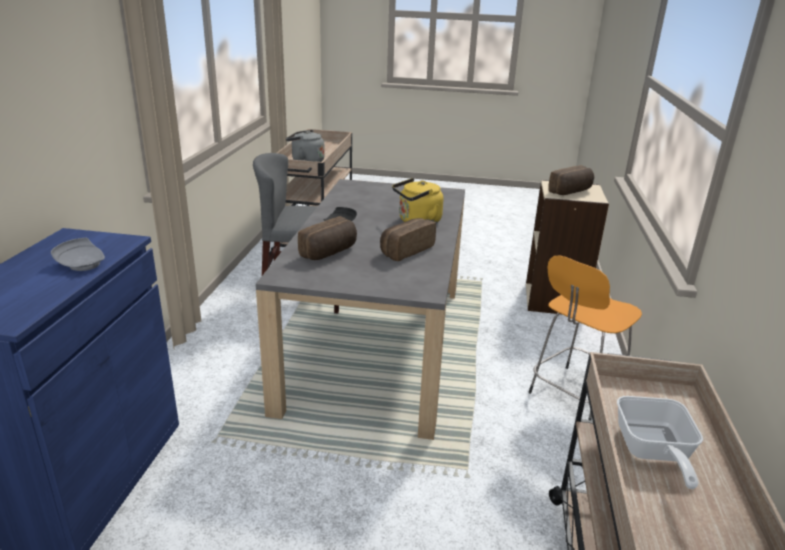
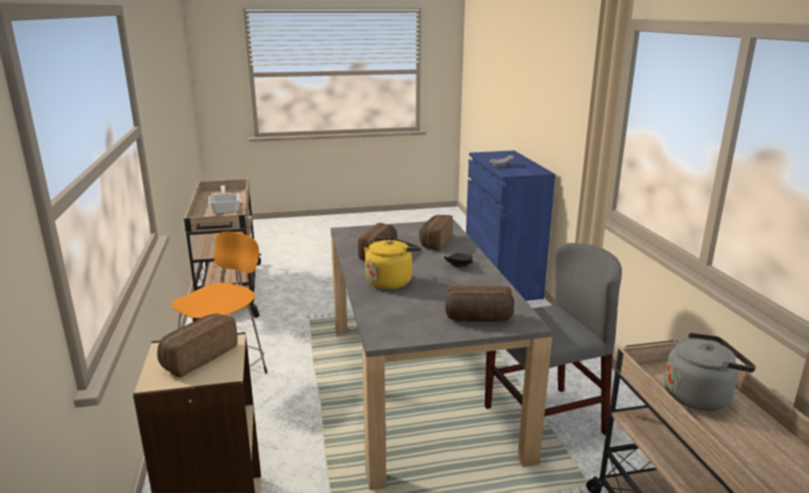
camera: 160 degrees right, 5 degrees down
none -> bread [445,285,515,322]

